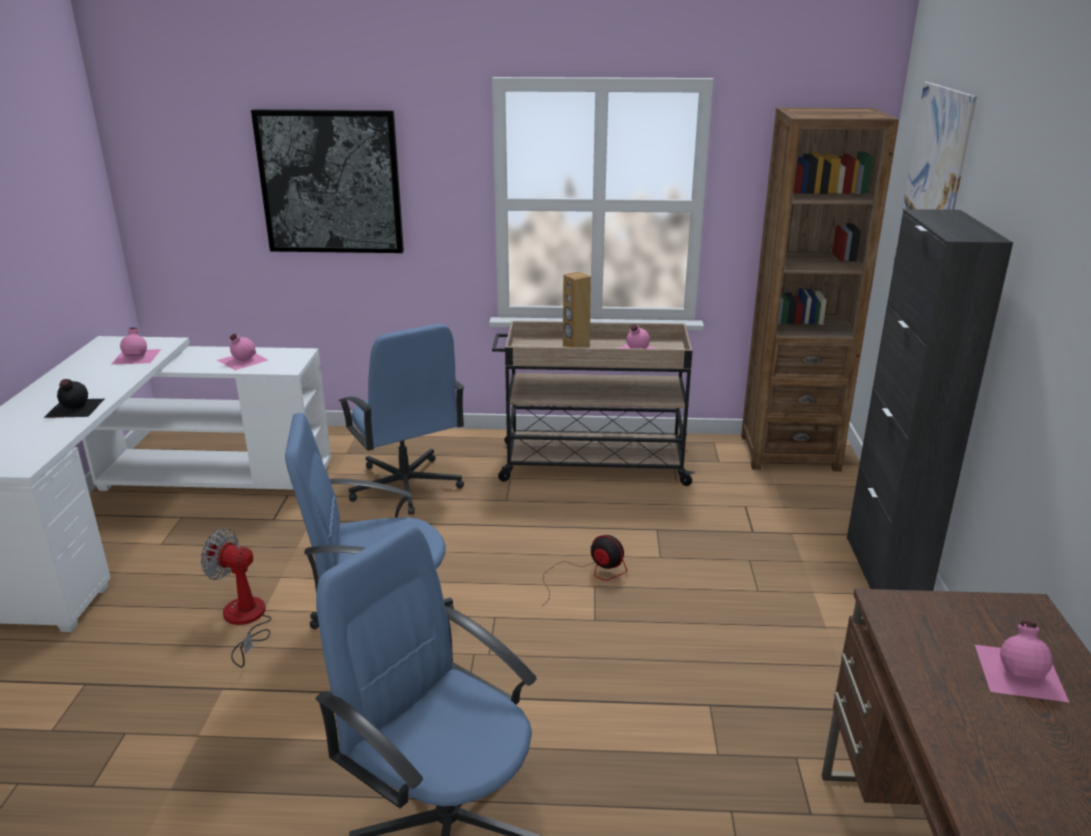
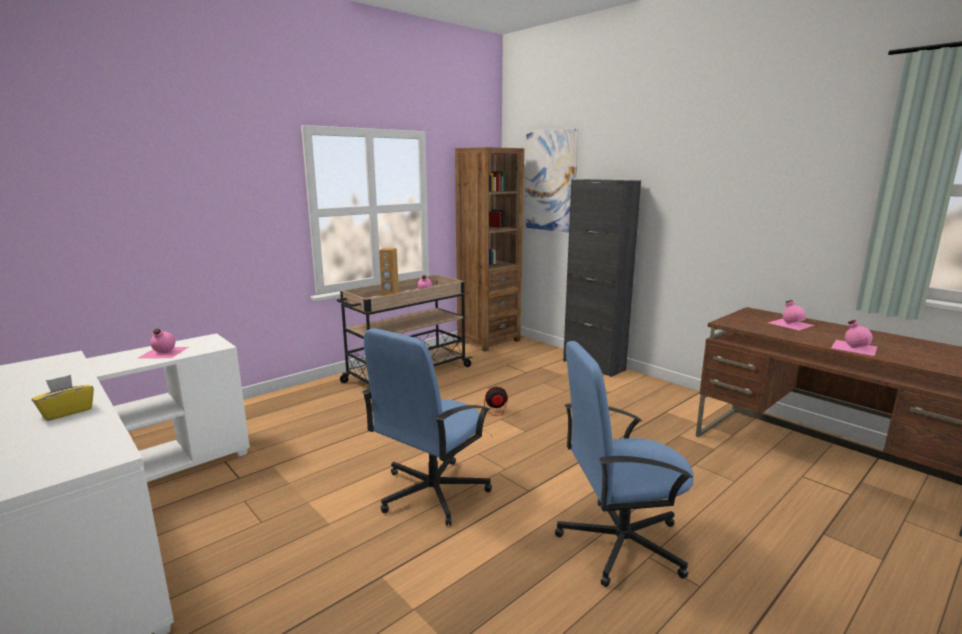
camera: 45 degrees left, 10 degrees down
black bottle [44,379,104,418] -> yellow tissue box [32,375,94,421]
pink bottle [111,328,161,365] -> pink bottle moved to [831,320,877,356]
fan [201,528,271,667] -> none
picture [251,109,404,253] -> none
blue office chair [338,324,465,515] -> none

